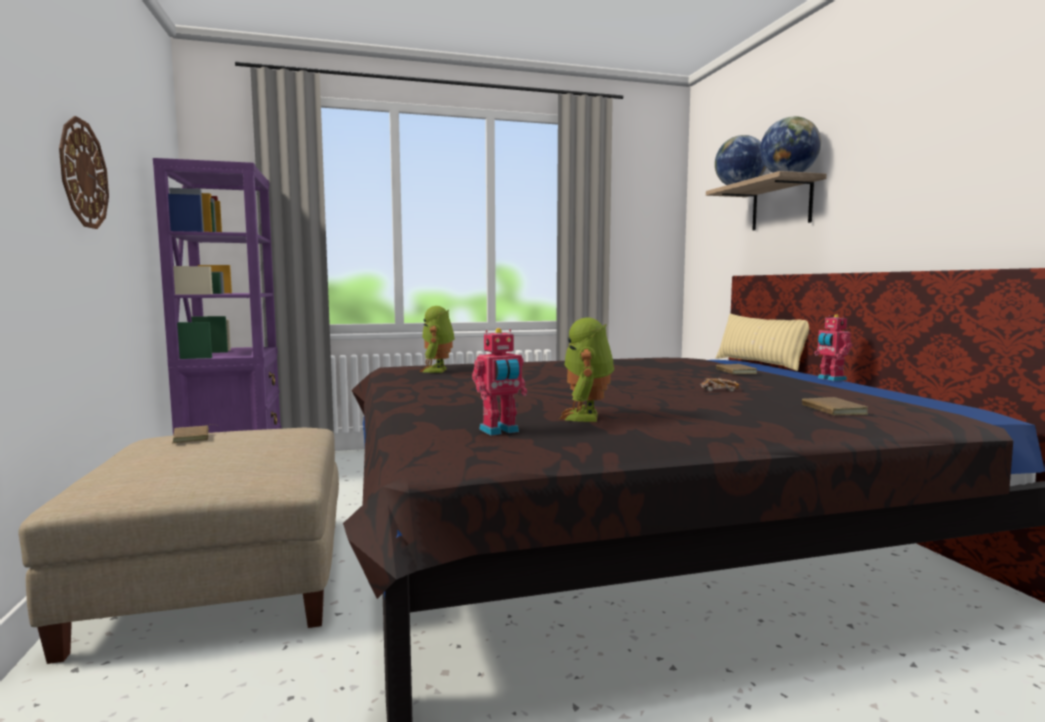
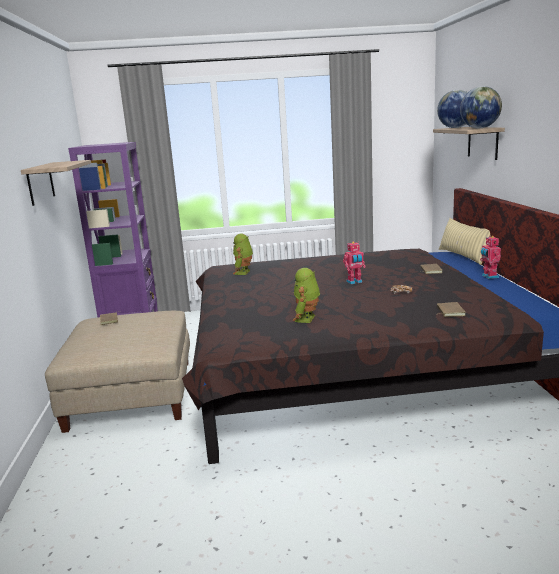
camera: 10 degrees right, 10 degrees up
wall clock [59,116,109,229] -> shelf [21,160,91,206]
toy robot [472,328,527,436] -> toy robot moved to [343,242,365,284]

